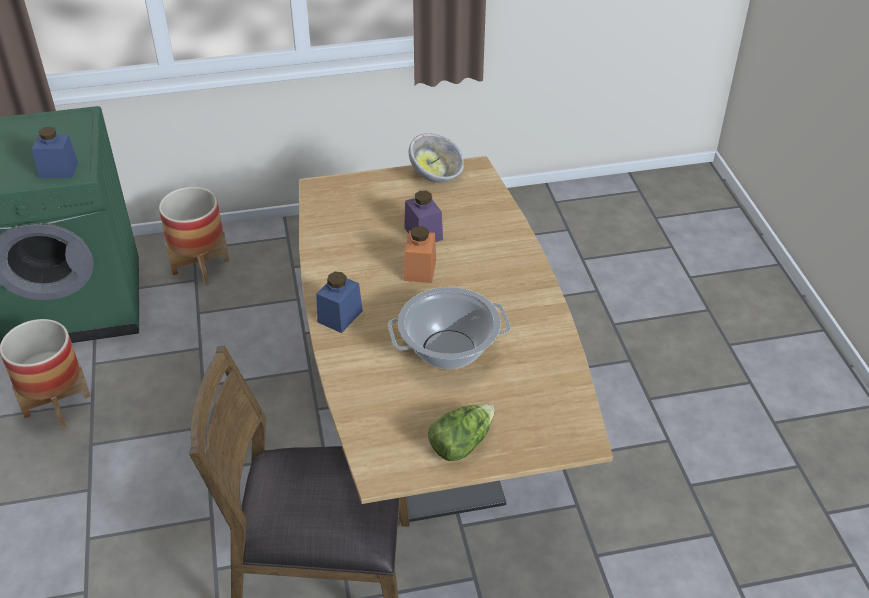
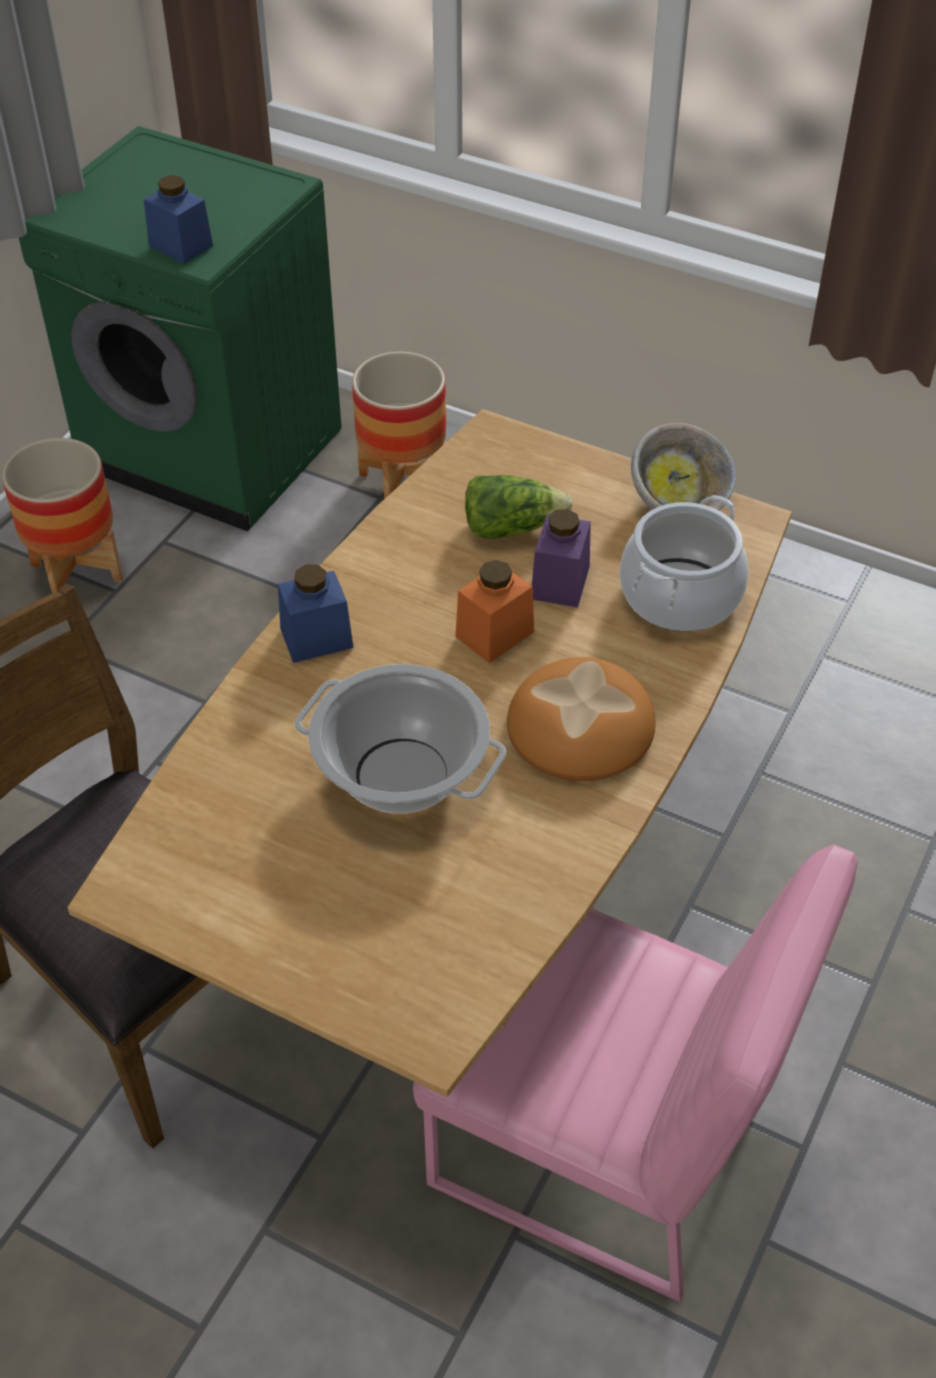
camera: 40 degrees right, 5 degrees up
lettuce [428,403,495,461] -> lettuce moved to [465,475,573,539]
none -> pink chair [413,844,857,1302]
none -> bread [507,657,655,781]
none -> cooking pot [620,495,748,632]

